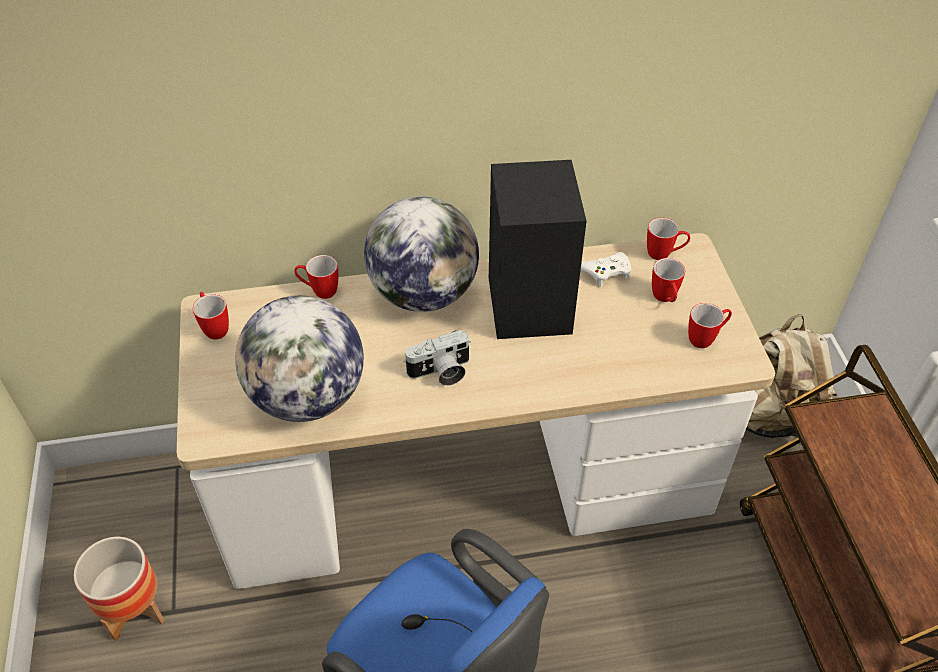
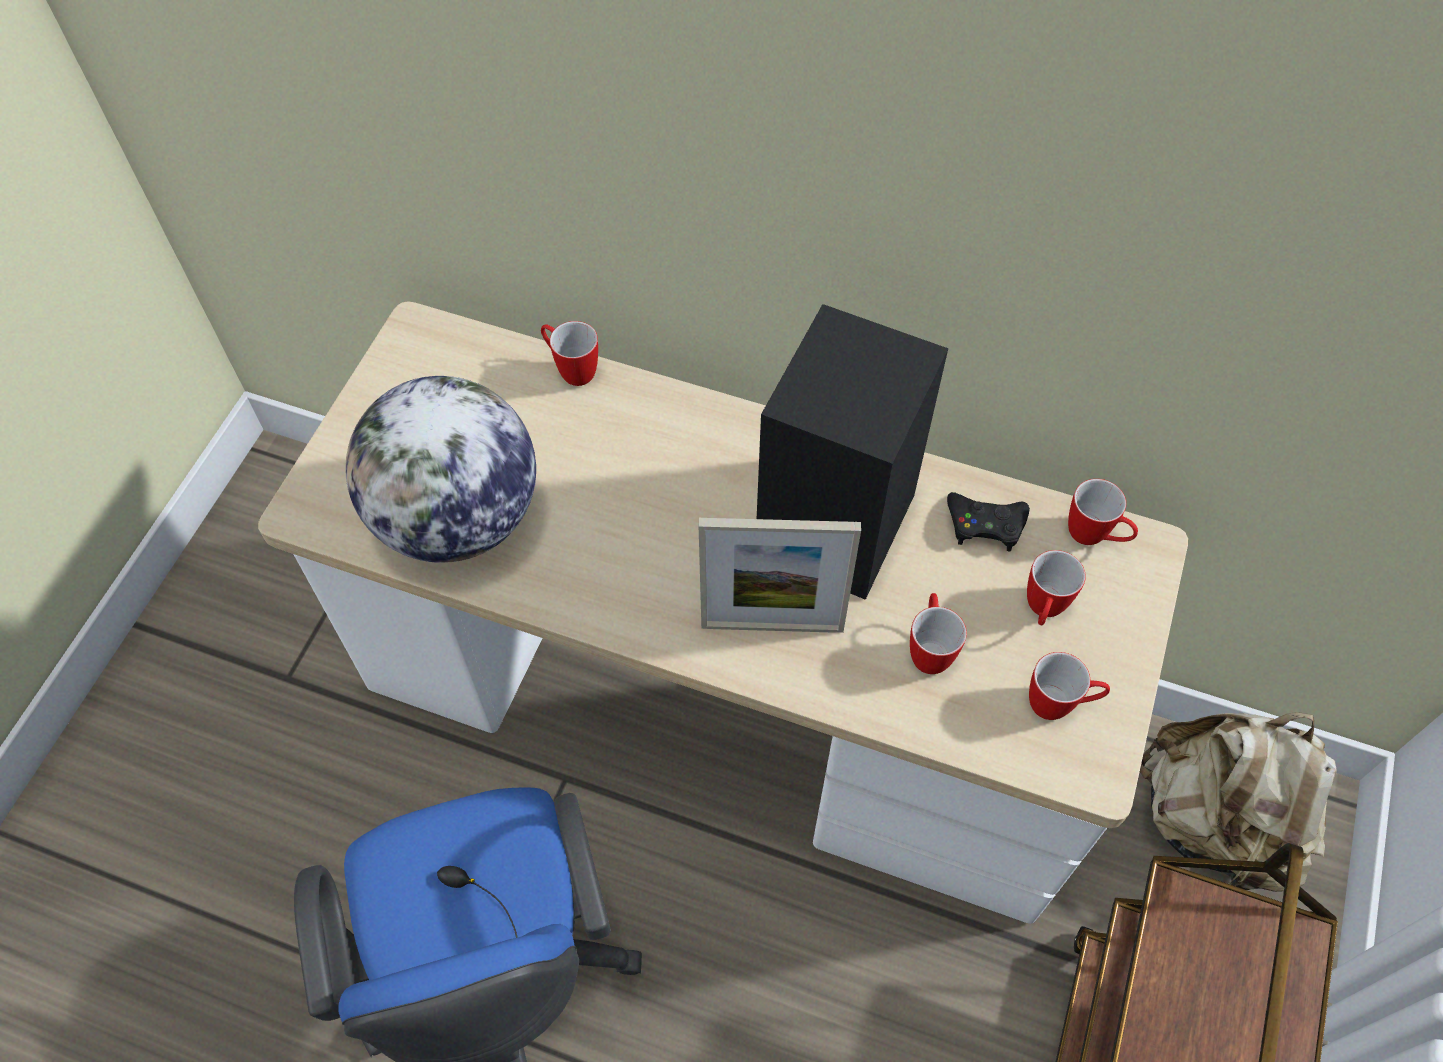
camera: 30 degrees right, 10 degrees up
planter [74,537,164,641] -> none
mug [193,292,229,340] -> mug moved to [910,593,967,674]
globe [364,197,479,312] -> none
camera [404,330,471,386] -> none
white game controller [581,252,631,286] -> black game controller [947,492,1030,551]
none -> picture frame [699,518,861,633]

